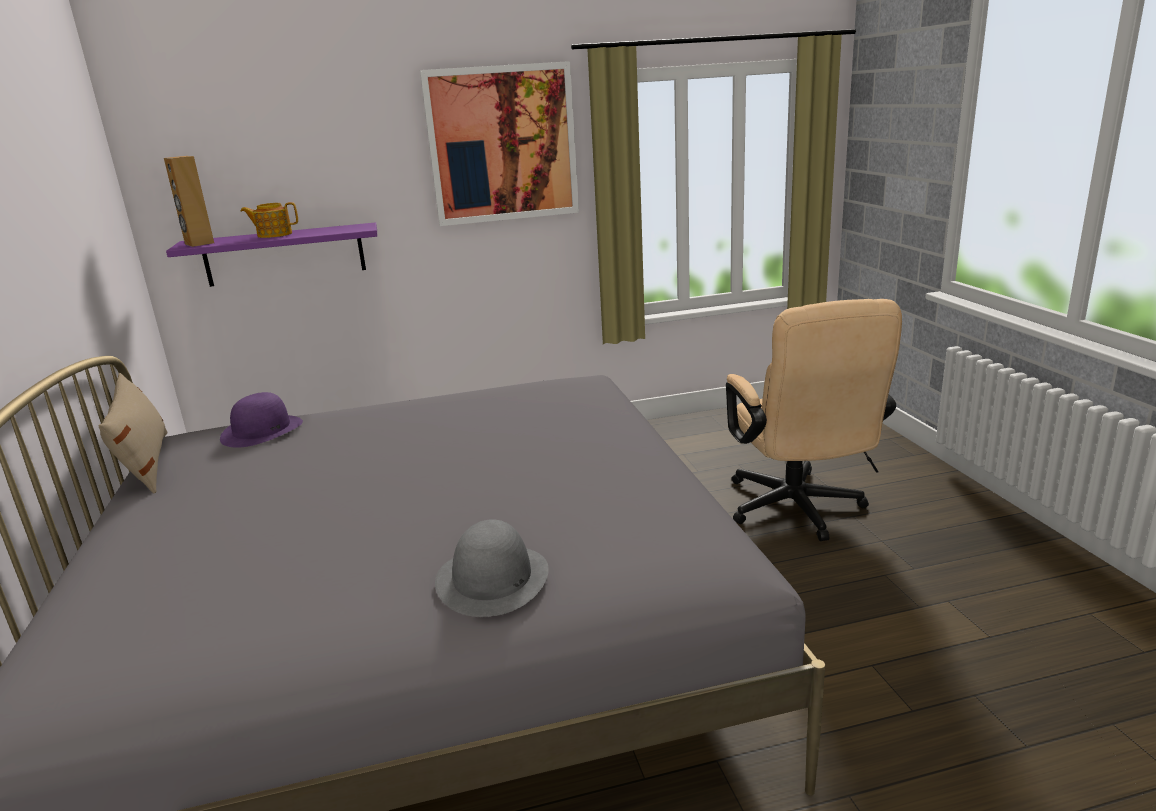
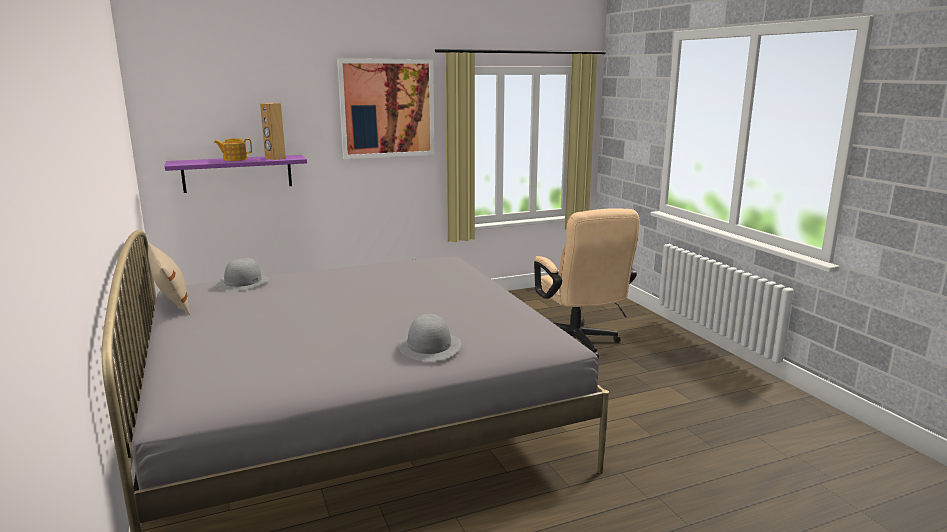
camera: 10 degrees left, 5 degrees down
brown speaker [164,156,214,247] -> brown speaker moved to [260,103,286,160]
purple hat [220,392,303,448] -> grey hat [216,258,270,291]

